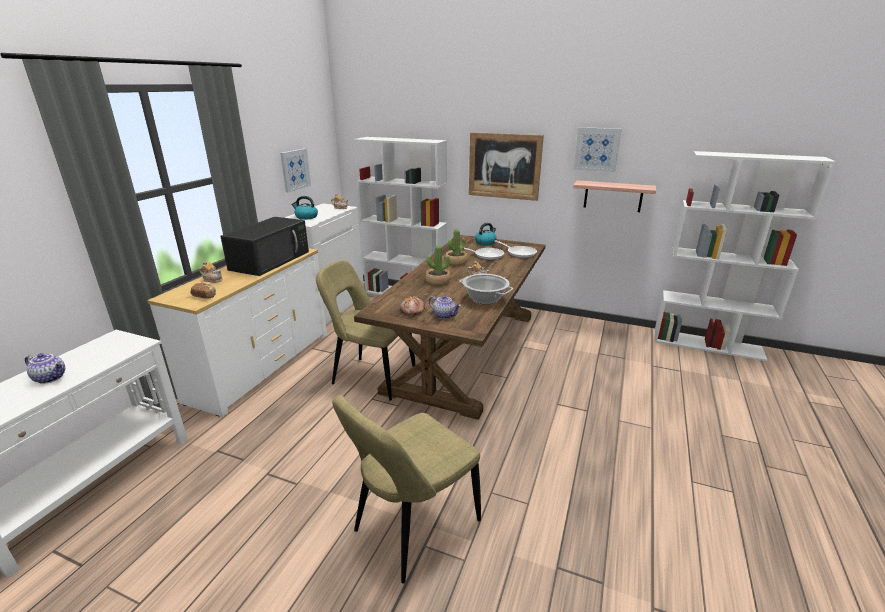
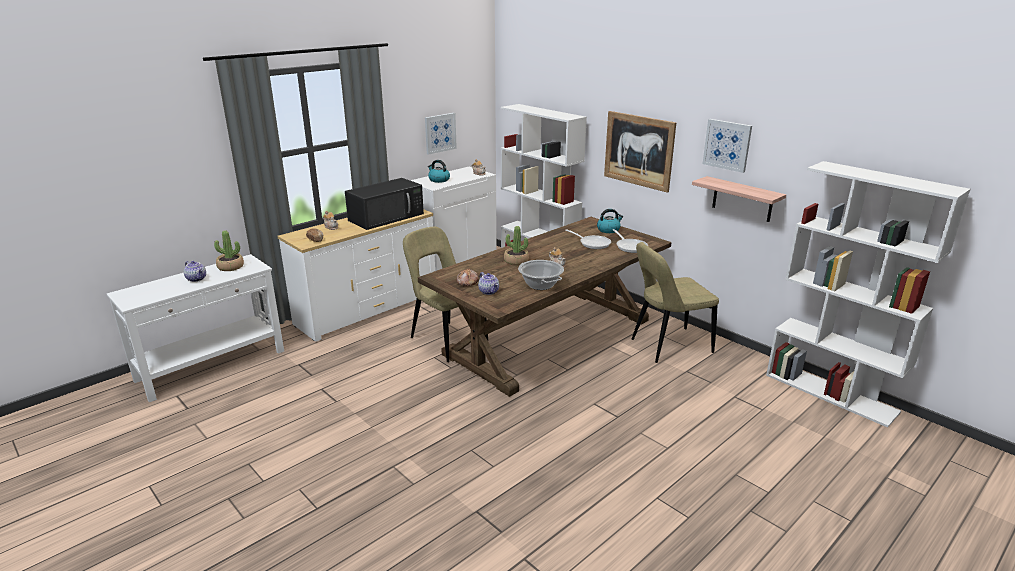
camera: 25 degrees right, 0 degrees up
beige chair [332,395,481,584] -> beige chair moved to [631,242,719,363]
potted plant [445,229,468,266] -> potted plant moved to [214,230,244,271]

